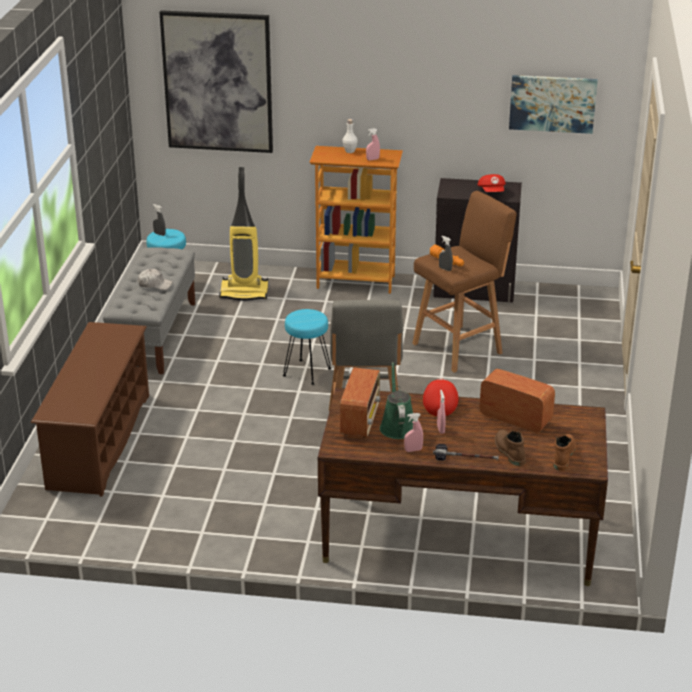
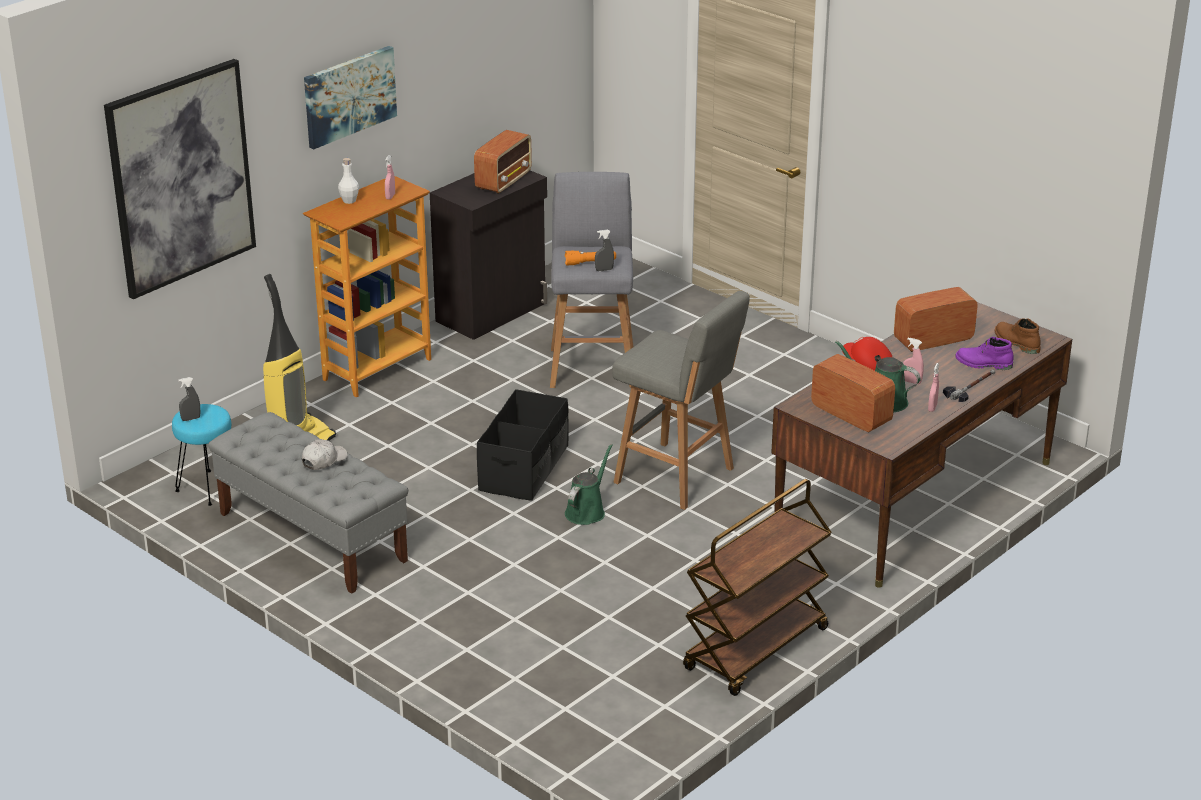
camera: 55 degrees left, 0 degrees up
brown shoe rack [31,322,149,497] -> none
turquoise stool [283,309,331,385] -> black storage box [477,389,569,501]
brown stool [412,191,516,373] -> grey stool [550,172,633,388]
red cap [478,174,506,192] -> radio [474,130,532,194]
brown boot [495,430,526,466] -> purple boot [955,337,1014,370]
picture [509,75,598,134] -> picture moved to [304,46,397,149]
none -> green watering can [565,444,613,525]
none -> brown cart [683,479,832,696]

